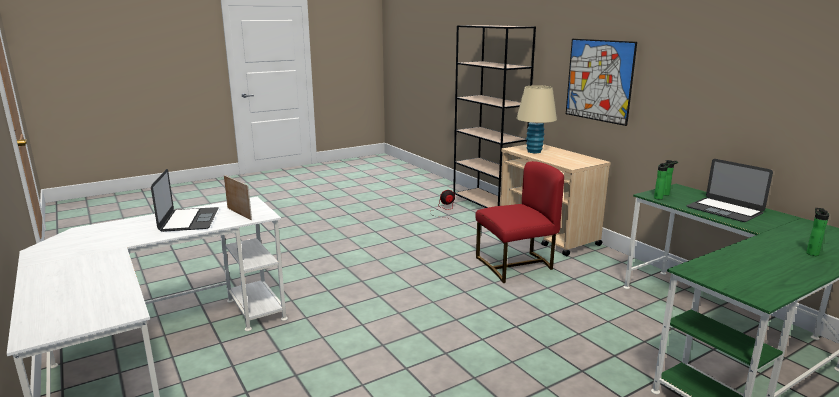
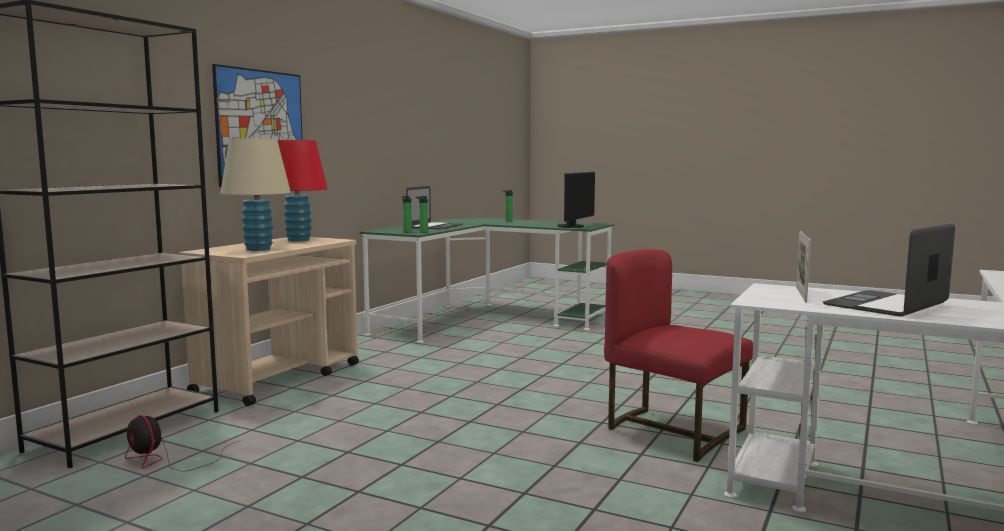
camera: 120 degrees left, 10 degrees down
red chair [475,161,564,283] -> red chair moved to [604,249,753,462]
none -> red table lamp [278,140,328,241]
none -> monitor [558,172,595,228]

